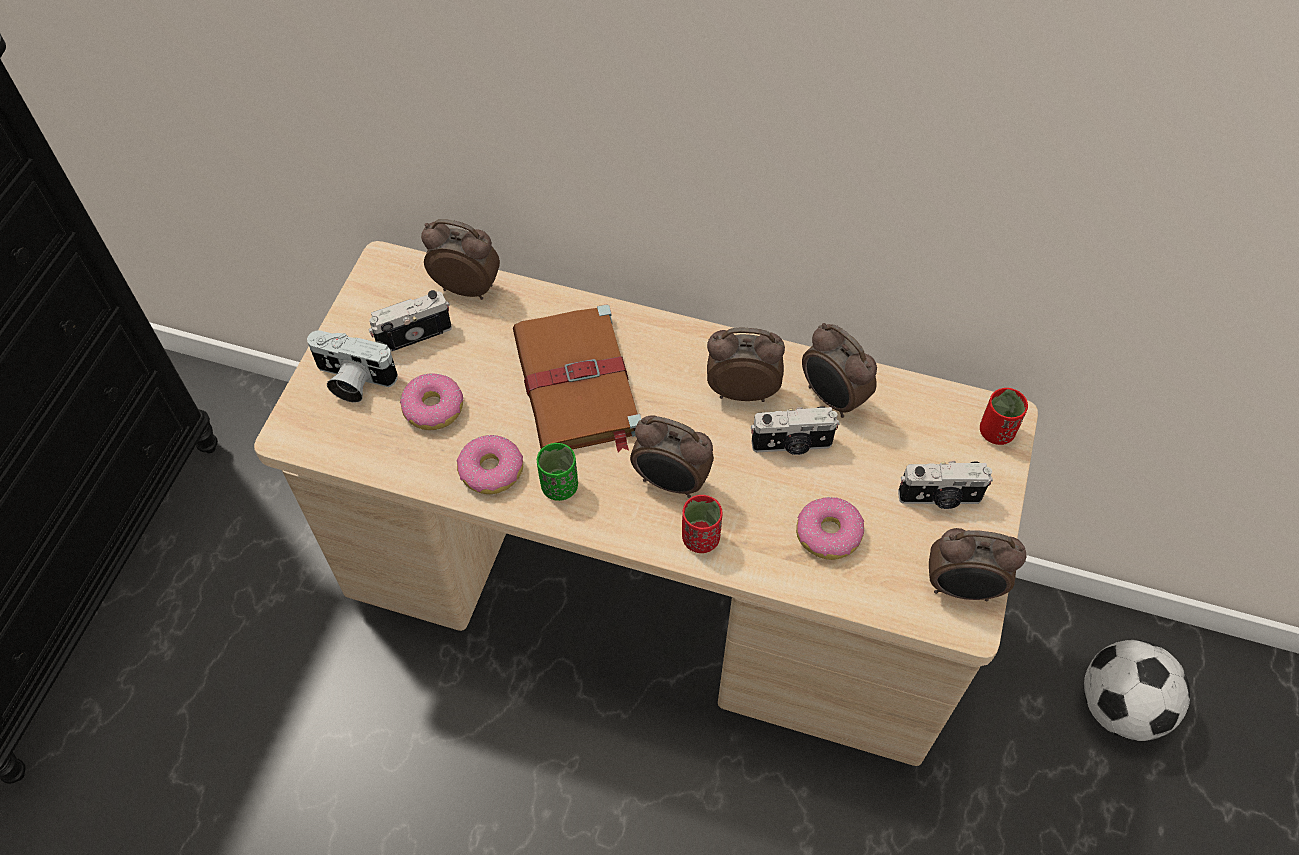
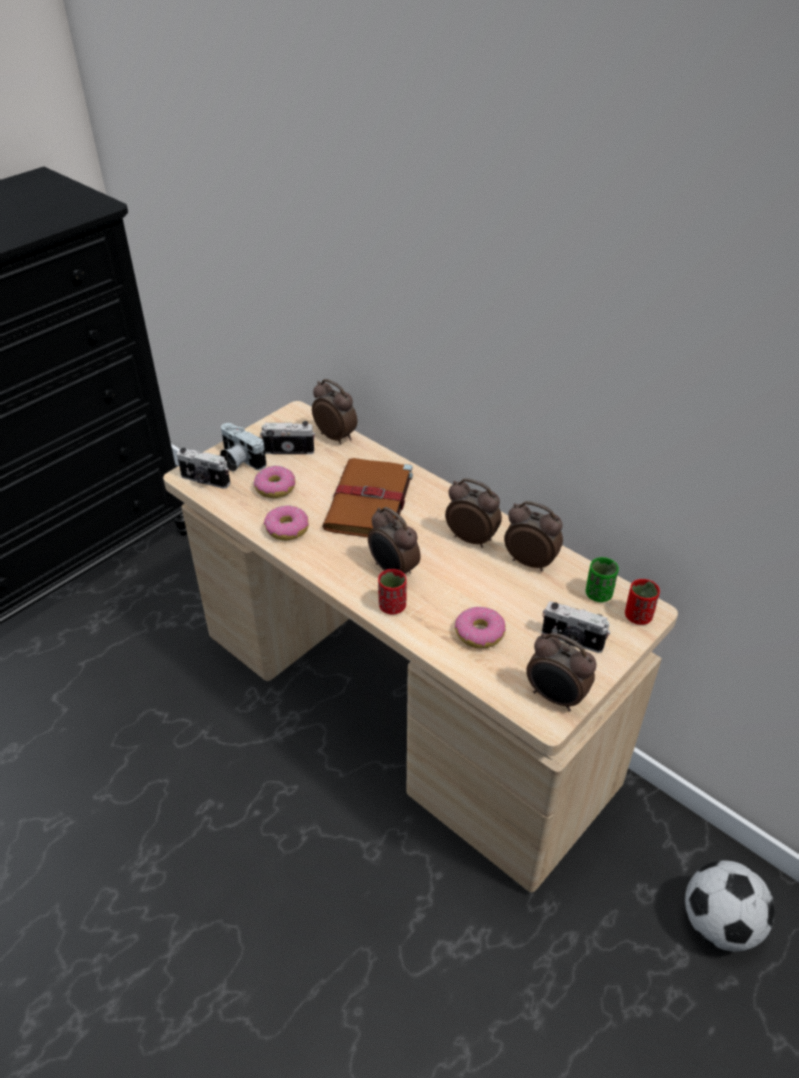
camera: 25 degrees right, 15 degrees down
green cup [537,443,578,501] -> green cup moved to [586,557,619,602]
camera [751,406,840,455] -> camera moved to [177,448,230,489]
alarm clock [802,323,877,418] -> alarm clock turned 135 degrees clockwise [504,501,563,571]

